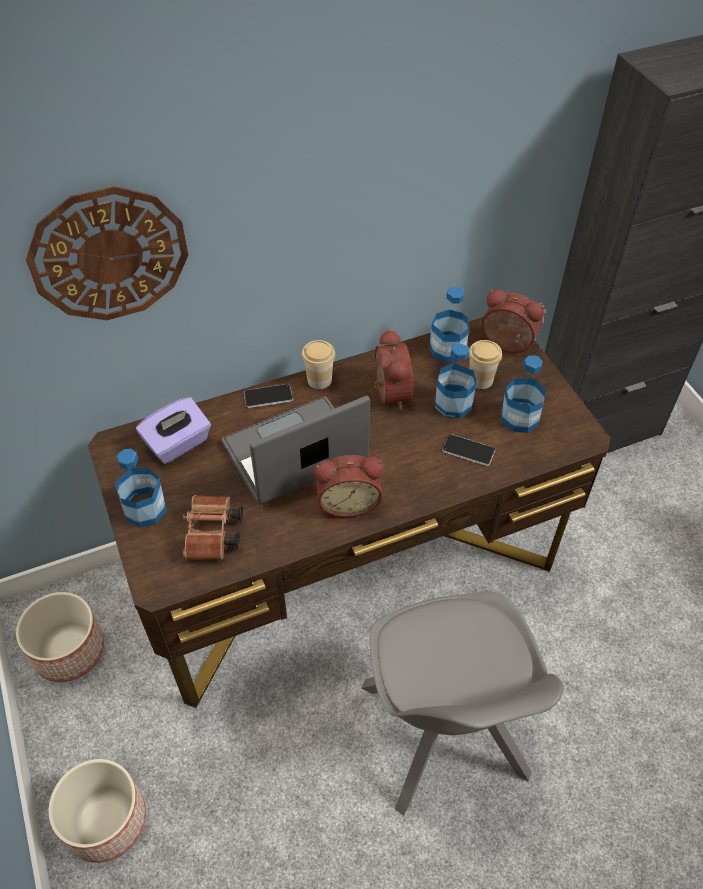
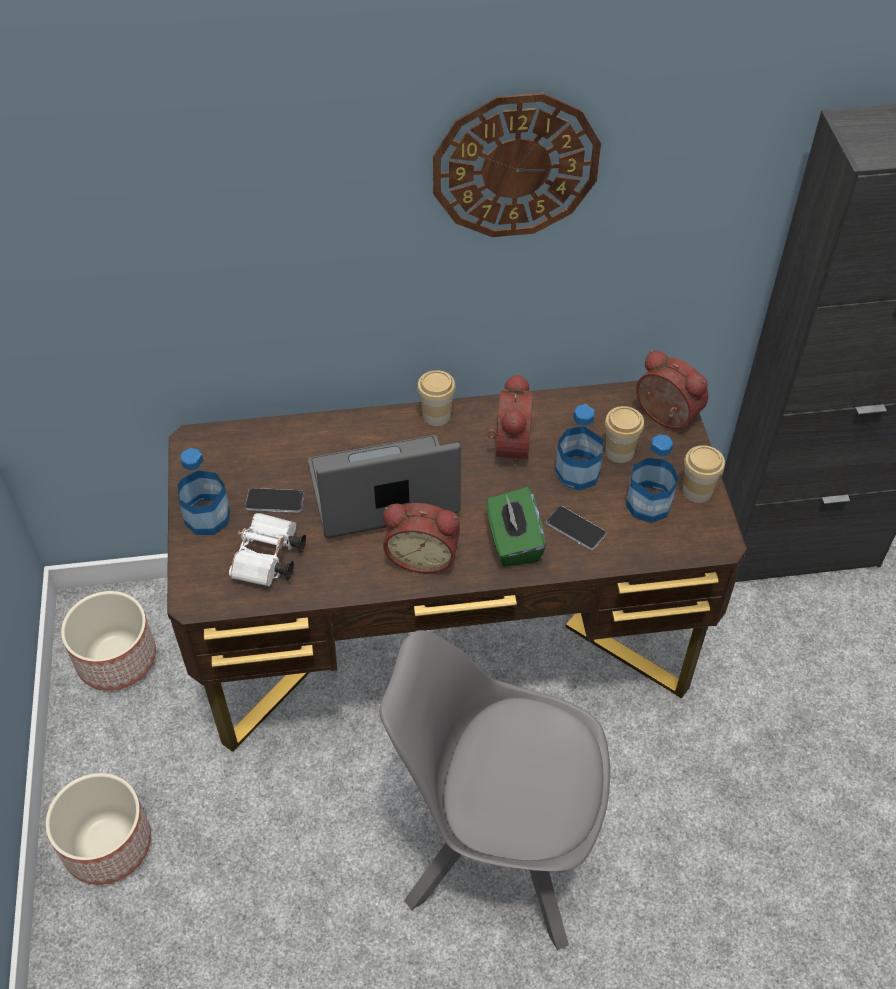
camera: 15 degrees right, 0 degrees up
wall clock [26,186,188,320] -> wall clock moved to [433,93,601,237]
purple tissue box [136,397,211,464] -> none
brown binoculars [183,495,243,560] -> white binoculars [229,513,306,587]
phone [244,384,293,408] -> phone moved to [245,488,304,513]
grey chair [362,591,564,816] -> grey chair turned 105 degrees clockwise [379,630,610,950]
bottle [429,287,469,363] -> none
none -> green tissue box [486,487,546,567]
none -> cup [683,445,725,503]

